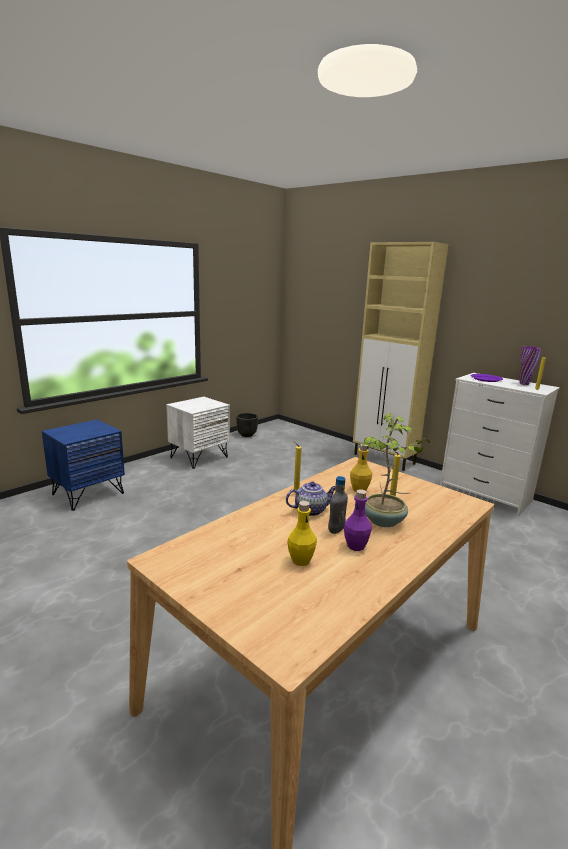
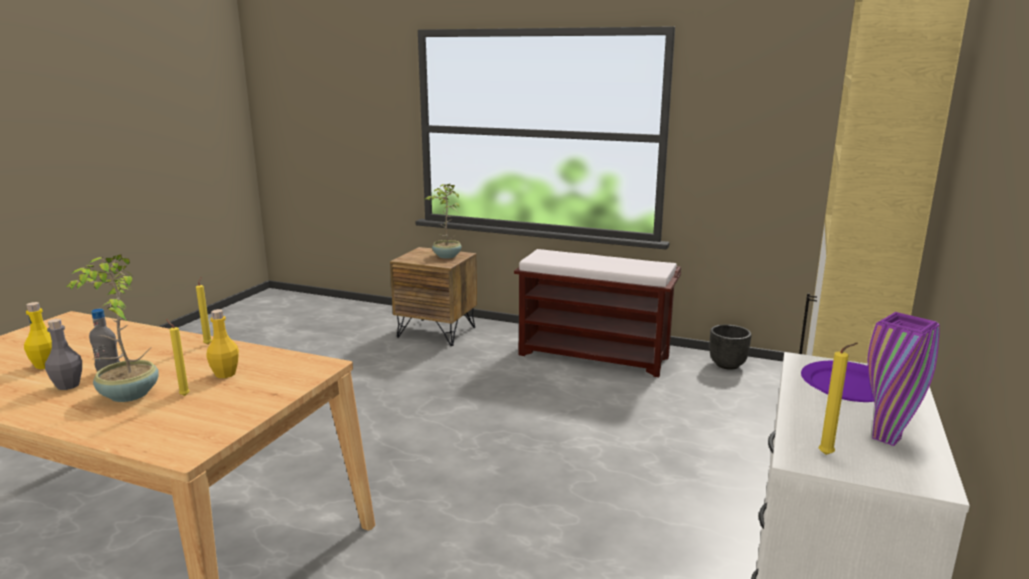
camera: 70 degrees right, 0 degrees up
blue nightstand [42,419,125,511] -> brown nightstand [390,247,477,346]
white nightstand [166,397,230,469] -> brown bench [514,249,681,377]
teapot [286,482,335,516] -> none
purple bottle [344,489,372,551] -> grey bottle [45,319,82,390]
none -> potted plant [424,184,462,259]

